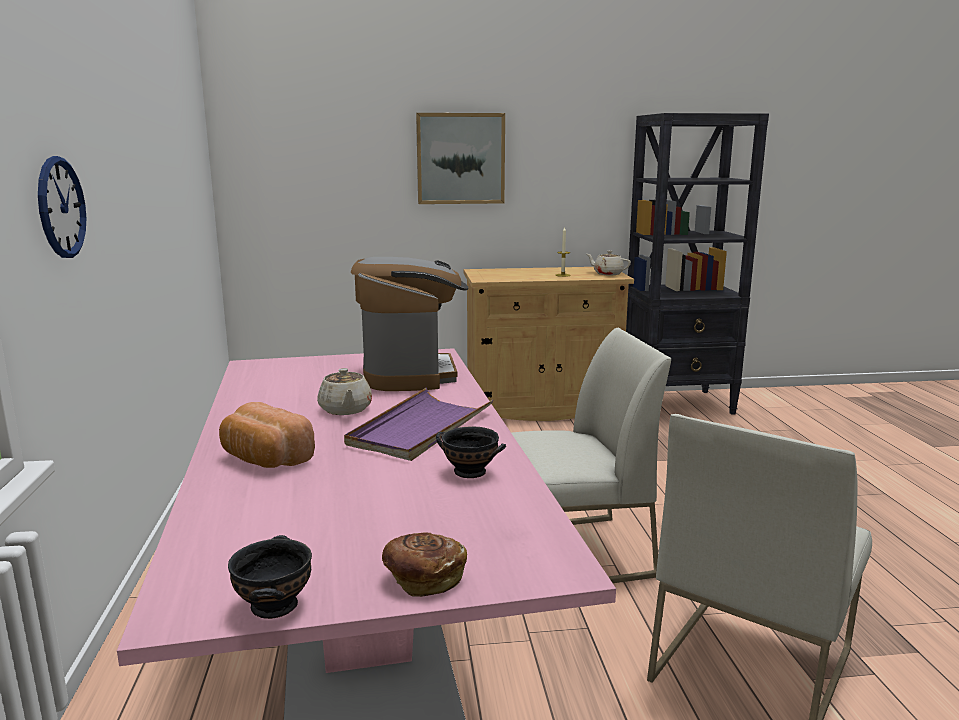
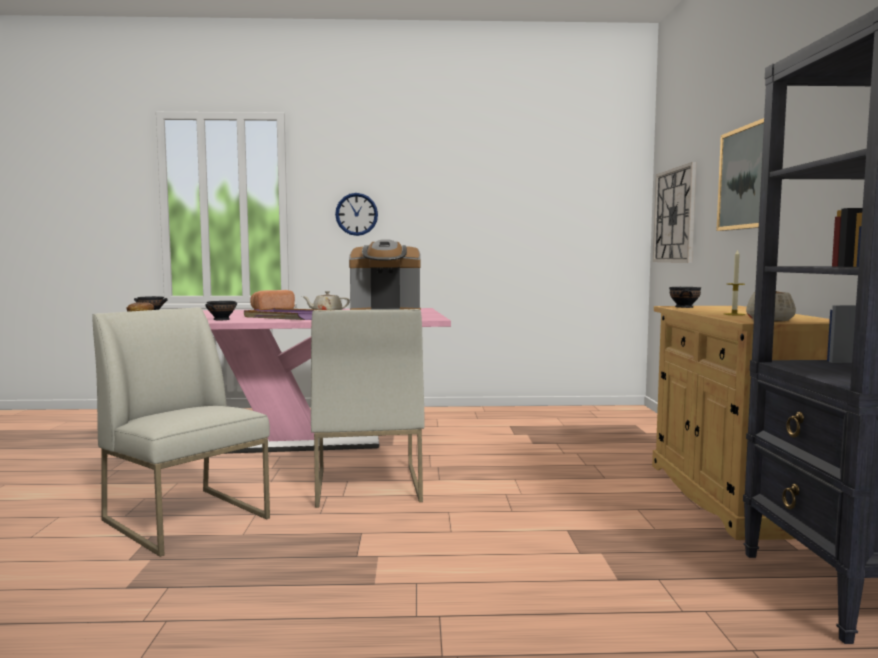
camera: 95 degrees right, 10 degrees down
none -> wall clock [653,162,696,263]
none -> black bowl [669,287,701,308]

